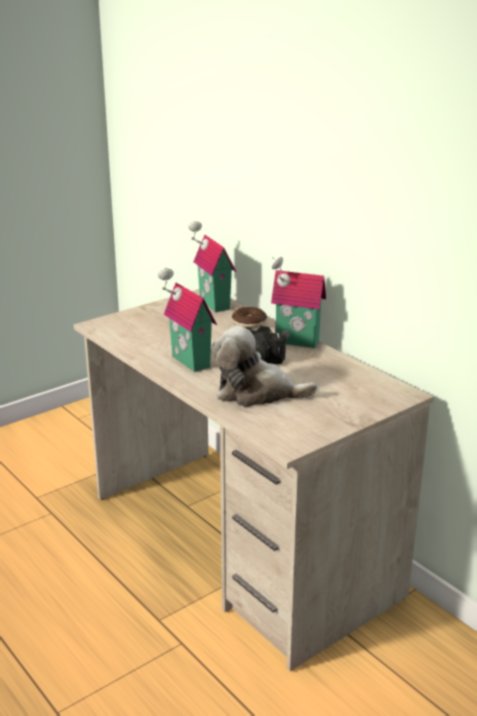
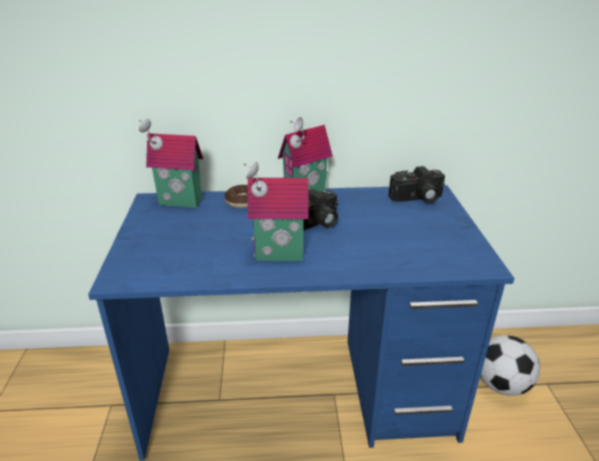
camera: 55 degrees left, 5 degrees up
beige desk [74,289,434,671] -> blue desk [88,185,514,460]
plush toy [212,325,317,407] -> none
none -> camera [389,166,445,203]
none -> football [480,335,540,396]

